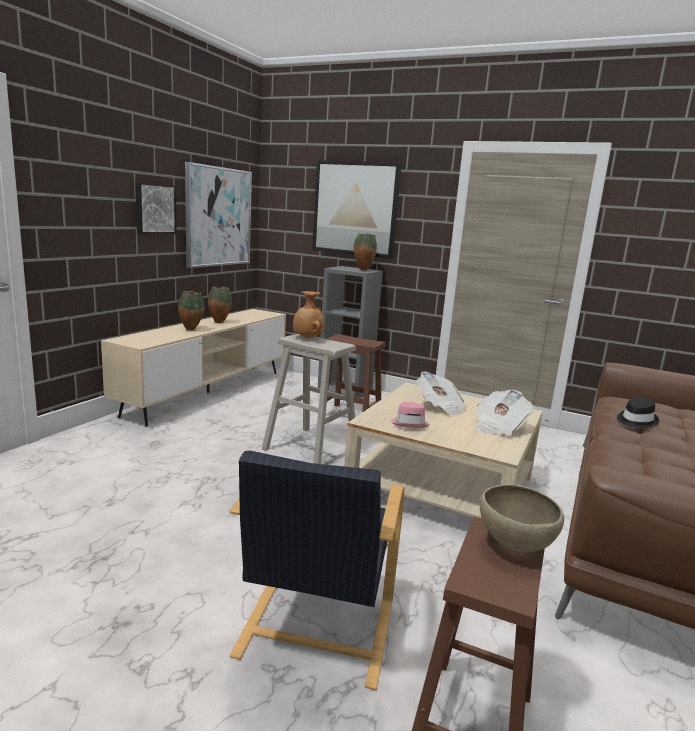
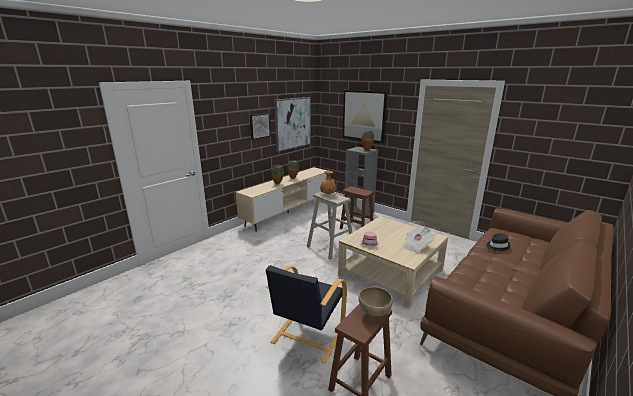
camera: 15 degrees right, 5 degrees up
newspaper [417,371,467,417] -> none

